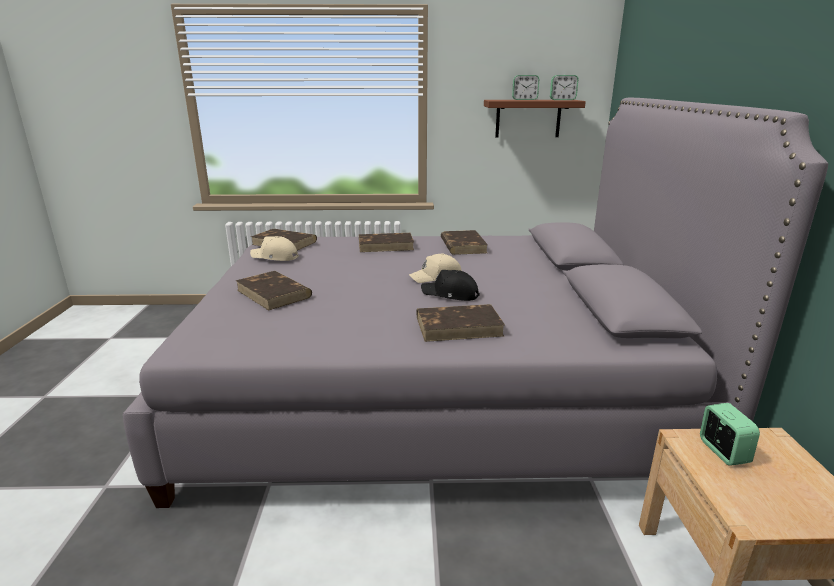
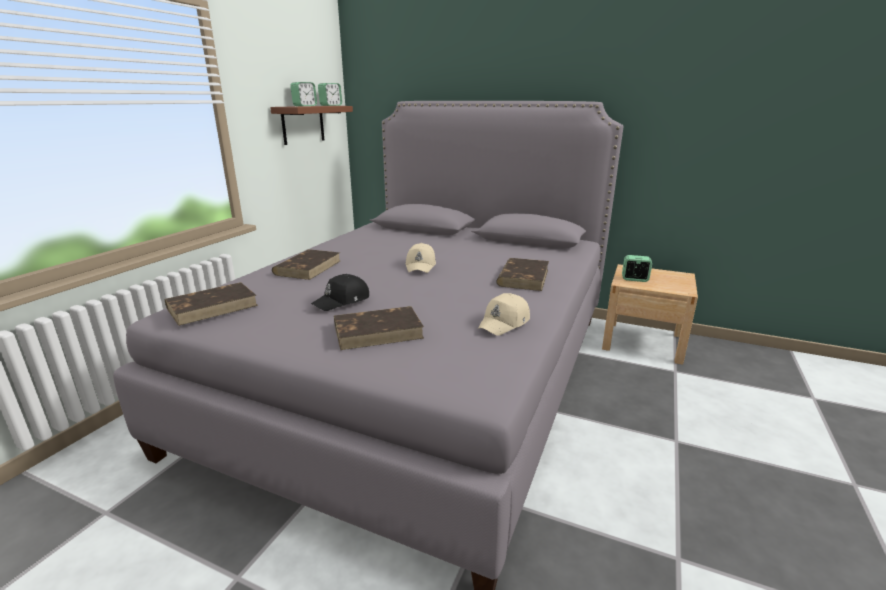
camera: 65 degrees left, 0 degrees up
beige cap [250,236,299,261] -> beige cap moved to [478,293,530,336]
black cap [421,270,480,301] -> black cap moved to [311,274,369,311]
brown book [441,230,488,255] -> none

